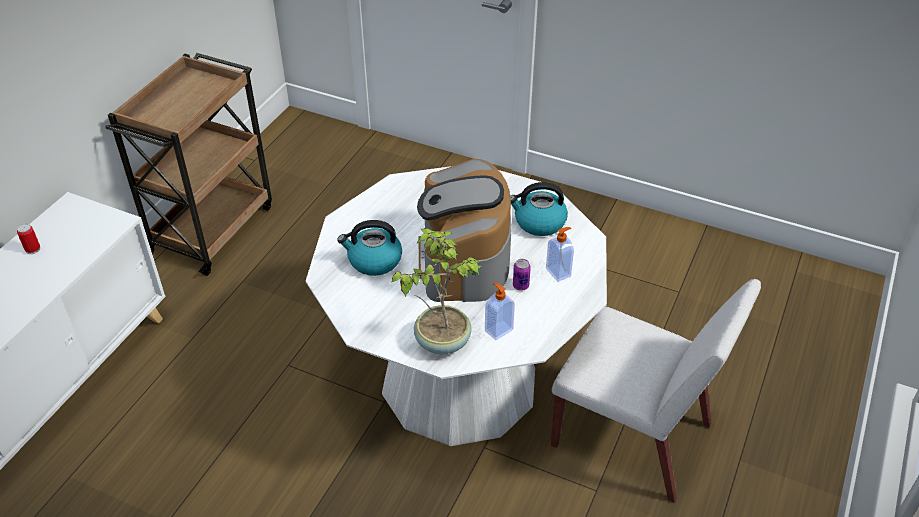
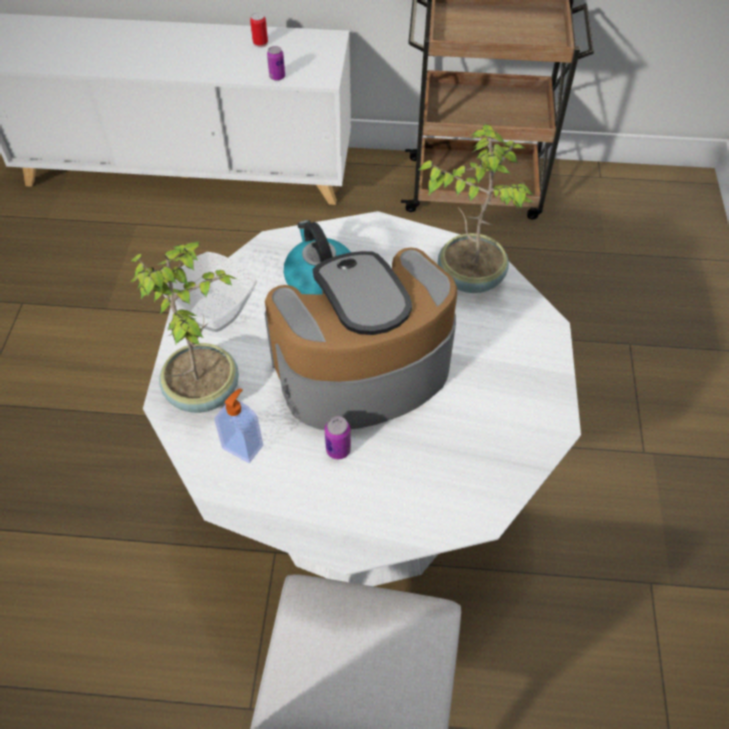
camera: 70 degrees right, 10 degrees up
kettle [510,182,568,236] -> none
soap dispenser [546,227,574,282] -> none
none -> bowl [163,252,257,332]
none -> can [267,46,285,81]
none -> potted plant [419,124,533,293]

